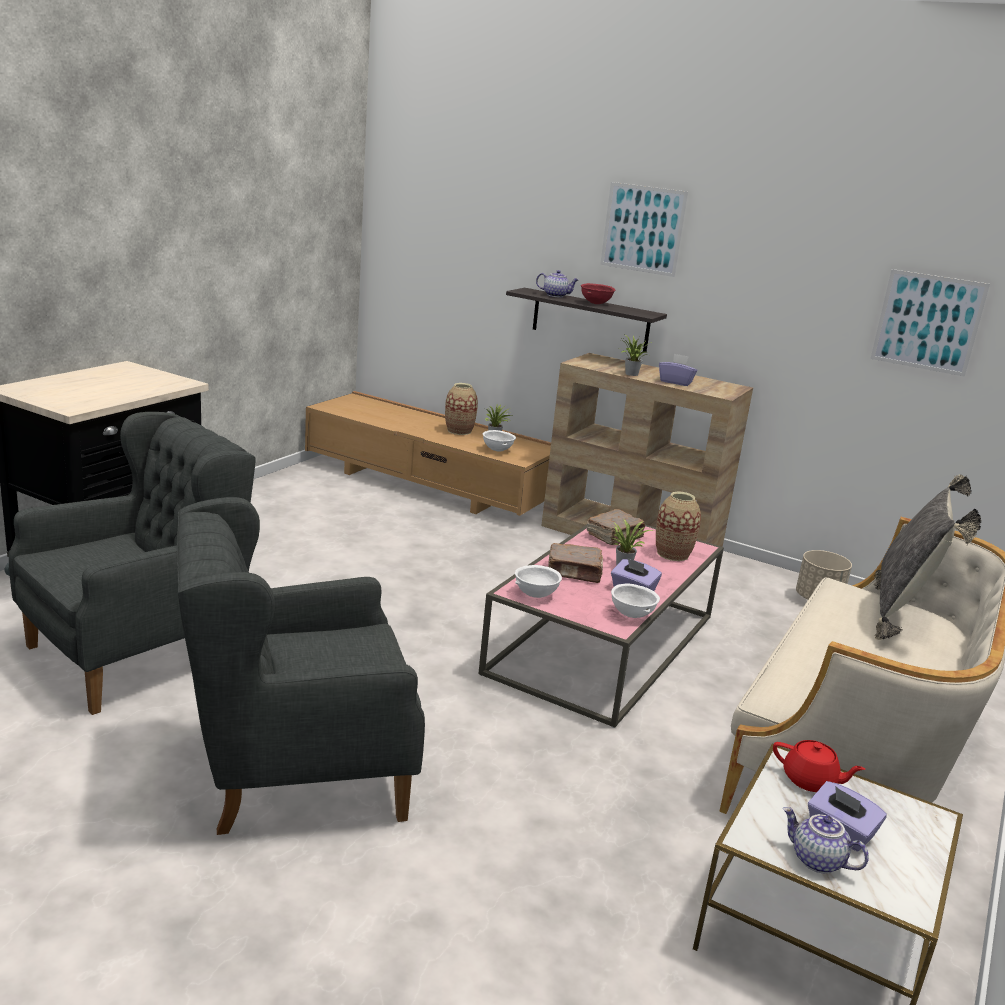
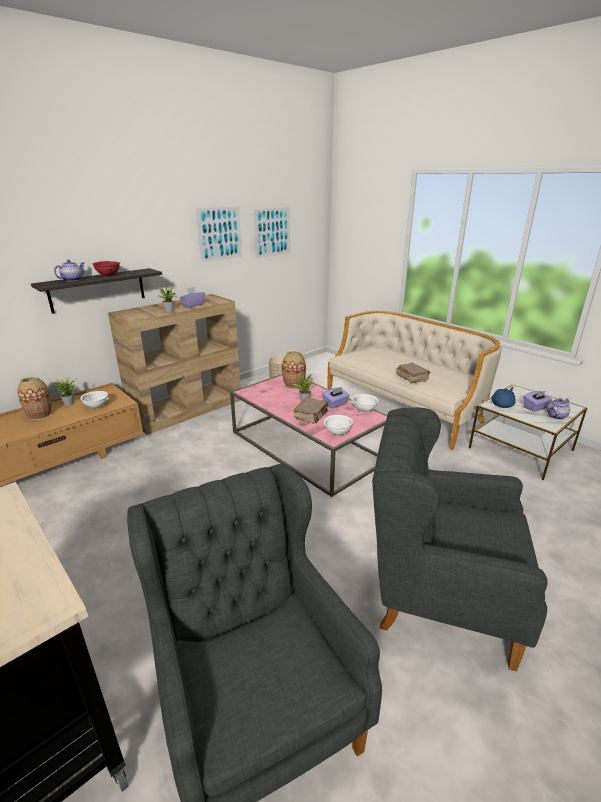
camera: 70 degrees left, 5 degrees up
grey armchair [177,497,425,835] -> grey armchair turned 105 degrees clockwise [372,407,548,671]
brown book [587,509,645,545] -> brown book moved to [396,363,431,383]
picture [600,182,688,277] -> picture moved to [196,206,242,262]
red teapot [773,740,865,792] -> blue teapot [491,387,516,408]
pillow [874,475,982,640] -> none

